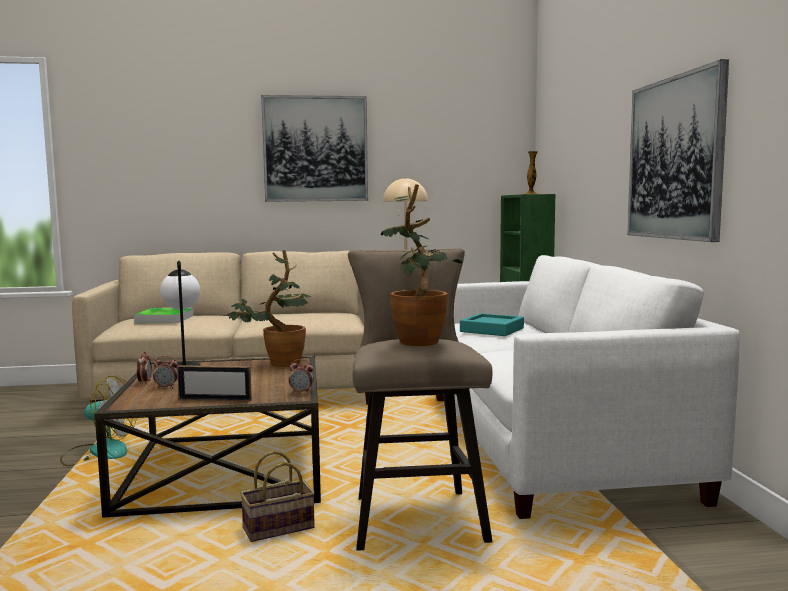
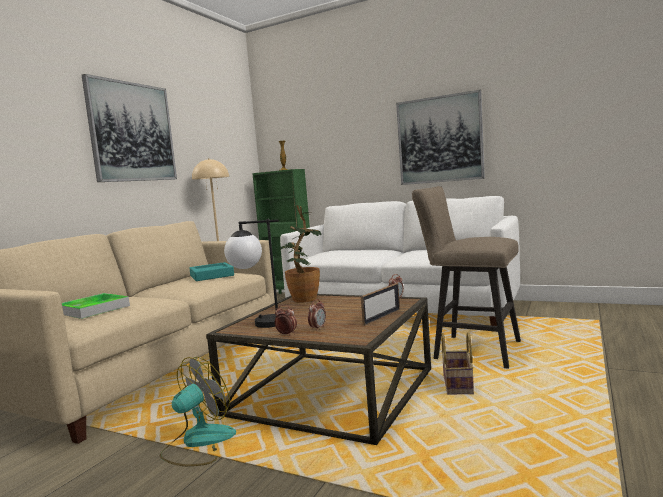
camera: 55 degrees left, 0 degrees up
potted plant [381,184,463,346] -> none
turquoise tray [460,313,524,336] -> turquoise tray moved to [189,262,234,281]

